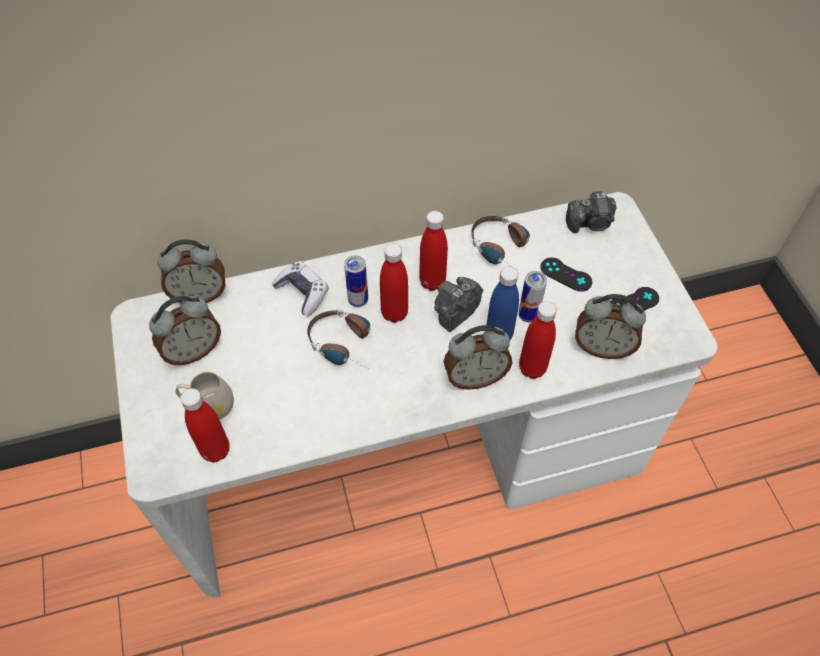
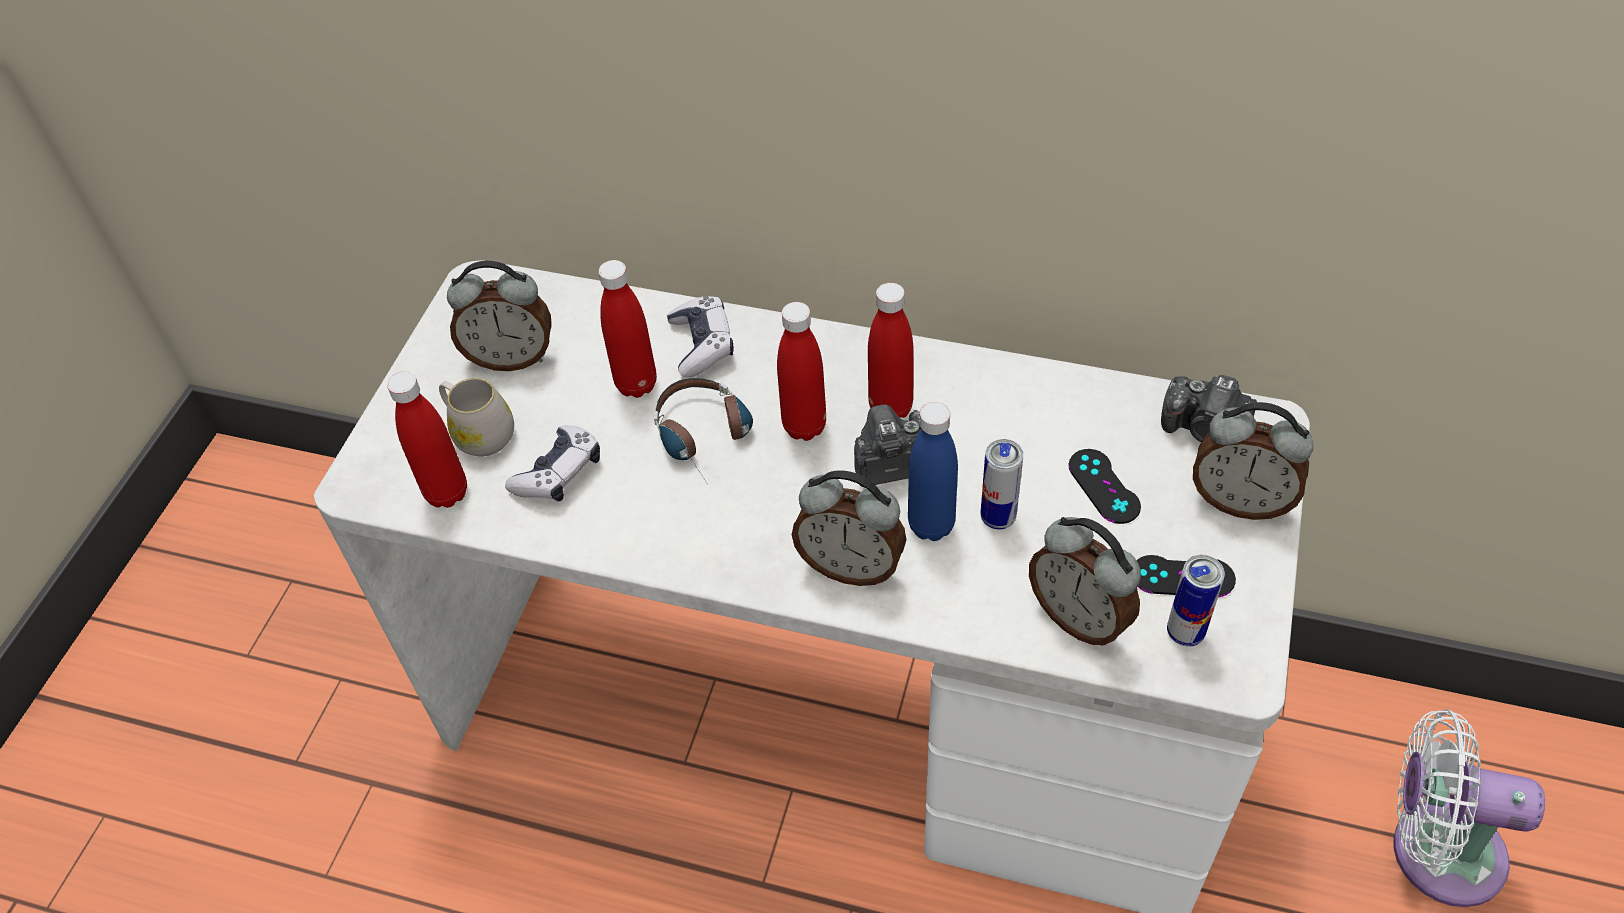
camera: 35 degrees right, 5 degrees down
alarm clock [157,239,225,303] -> alarm clock moved to [1193,402,1313,520]
can [344,255,368,307] -> can moved to [1167,555,1225,646]
headphones [471,216,530,265] -> none
red bottle [519,301,557,379] -> red bottle moved to [598,260,657,398]
none -> game controller [505,425,600,502]
none -> white fan [1394,709,1545,907]

